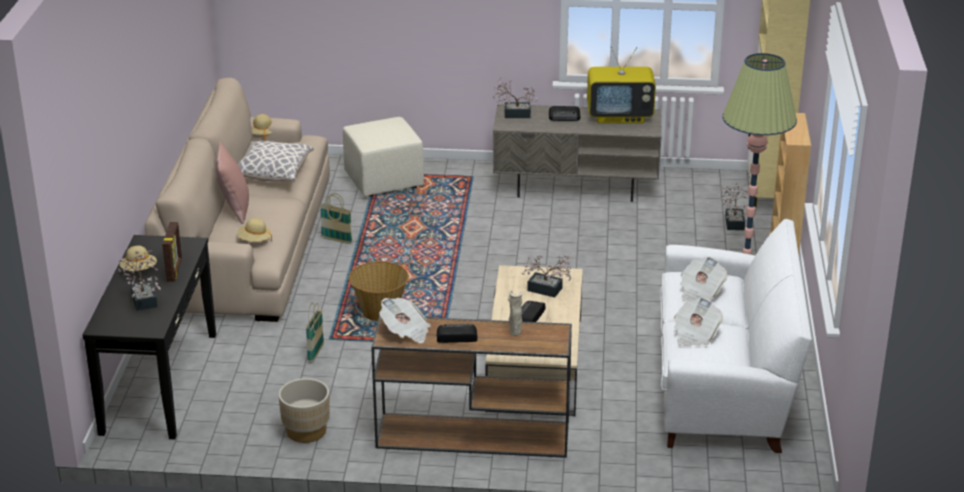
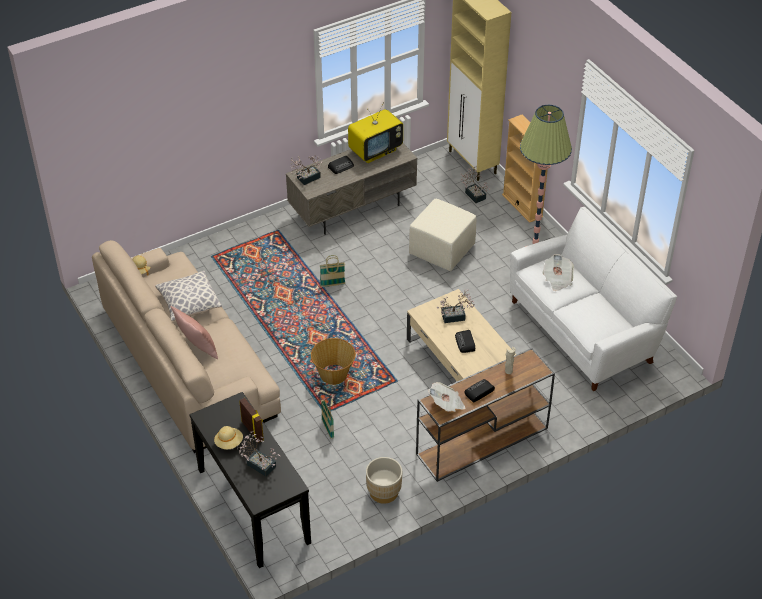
camera: 35 degrees left, 15 degrees up
beige hat [237,218,272,242] -> none
basket [320,193,352,244] -> basket moved to [320,255,345,287]
beige ottoman [343,117,424,197] -> beige ottoman moved to [409,199,477,272]
newspaper [674,297,723,346] -> none

